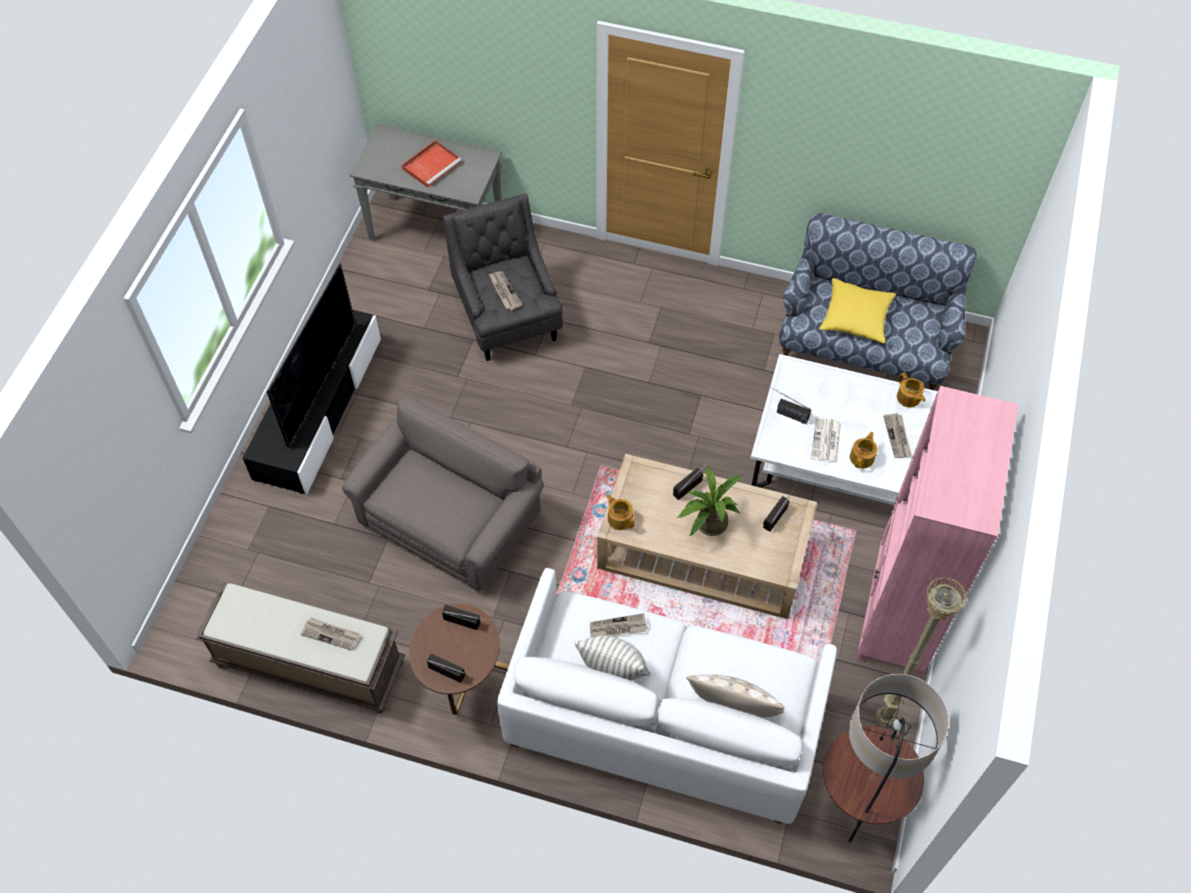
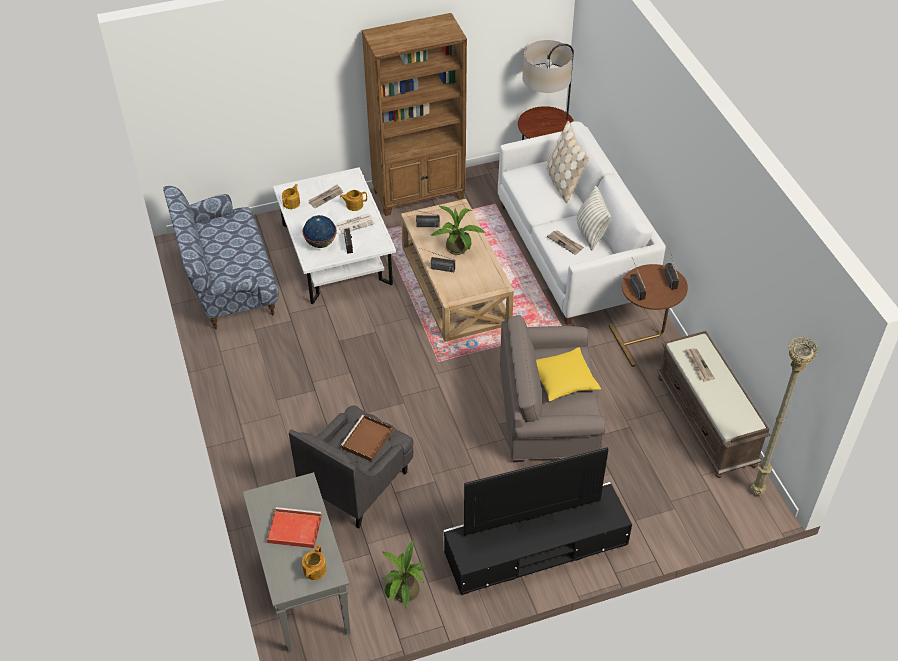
camera: 125 degrees left, 10 degrees down
newspaper [488,271,523,310] -> brown tray [340,415,393,462]
teapot [606,495,635,530] -> teapot moved to [302,545,327,580]
yellow pillow [819,278,896,343] -> yellow pillow moved to [536,347,601,401]
pink bookcase [857,386,1018,677] -> brown bookcase [362,13,467,216]
beige floor lamp [875,577,967,728] -> beige floor lamp moved to [750,337,818,495]
none -> globe [303,215,337,248]
none -> potted plant [383,540,426,609]

